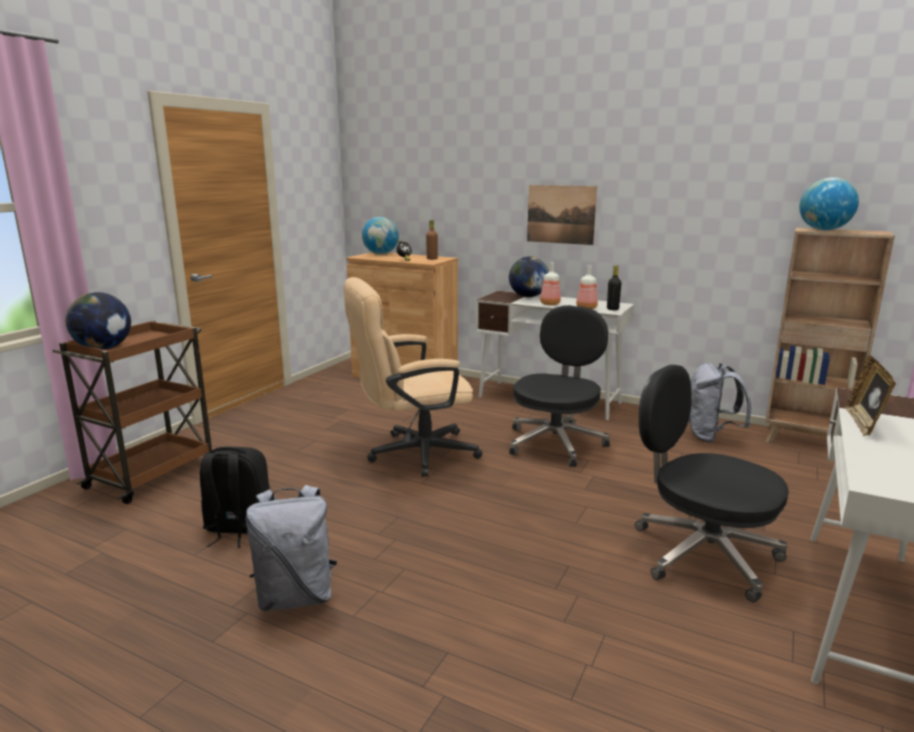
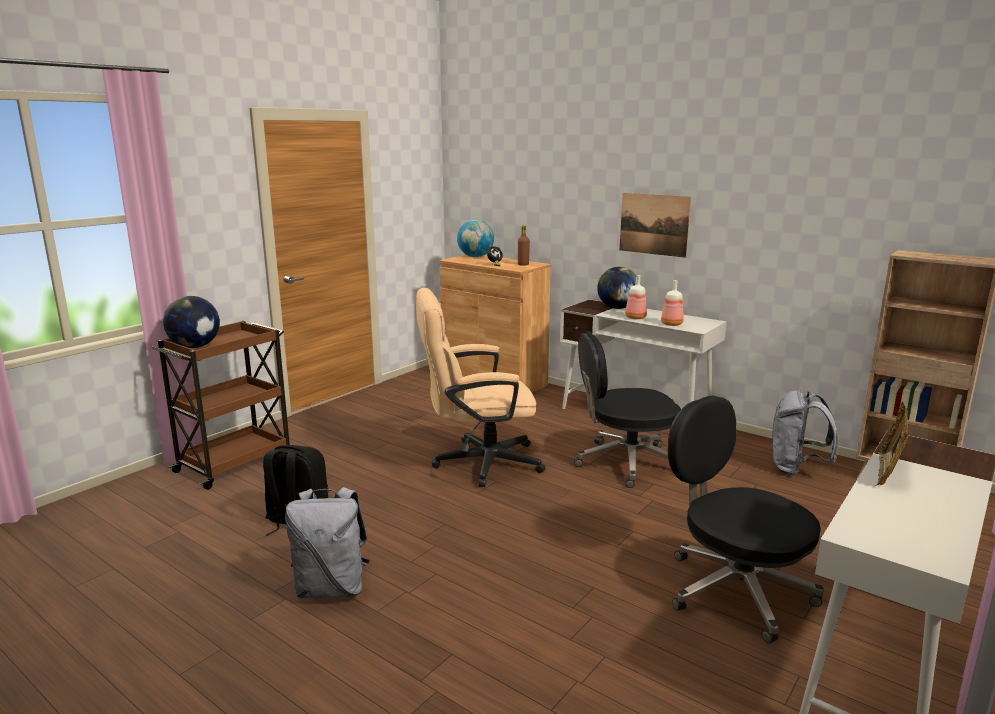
camera: 10 degrees right, 0 degrees up
black office chair [509,305,610,467] -> black office chair turned 135 degrees counterclockwise [574,331,681,488]
black bottle [607,266,621,310] -> none
globe [799,177,859,230] -> none

